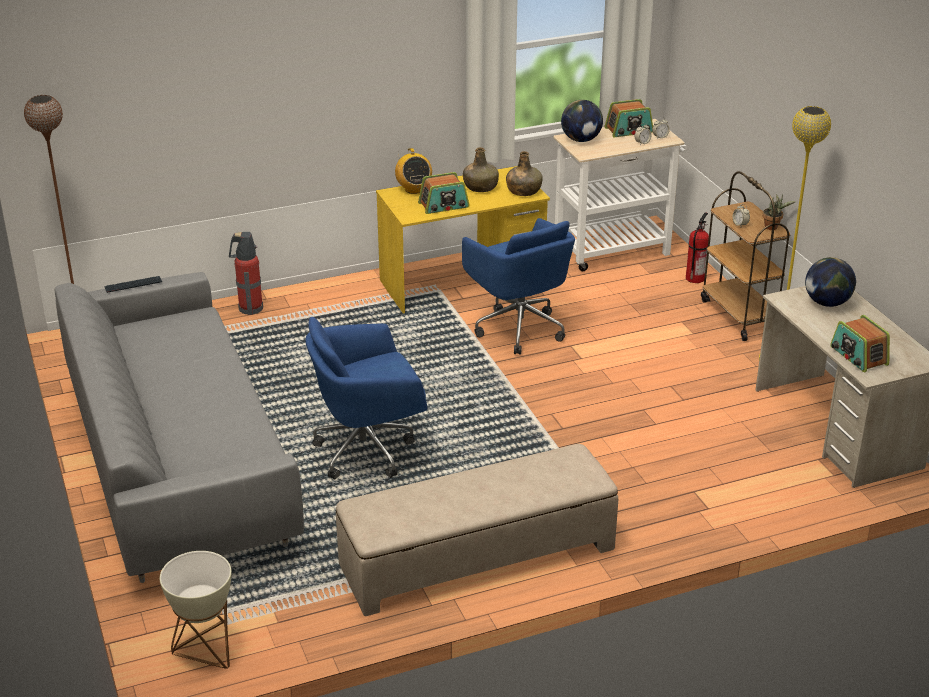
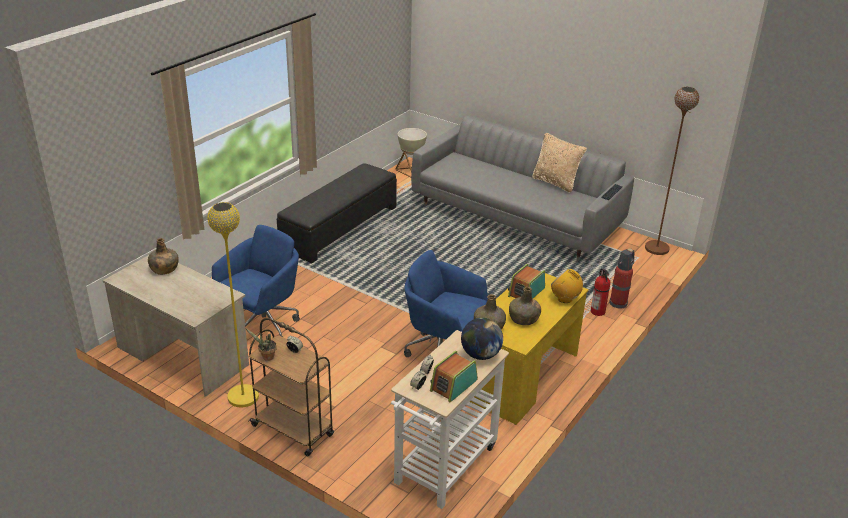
camera: 145 degrees right, 0 degrees up
blue office chair [305,317,427,479] -> blue office chair moved to [212,225,300,337]
beige bench [336,444,618,616] -> black bench [277,163,397,263]
fire extinguisher [686,212,709,283] -> fire extinguisher moved to [591,269,610,316]
globe [805,257,856,307] -> none
radio [830,315,890,373] -> green bottle [148,238,179,275]
none -> beige pillow [532,132,587,192]

